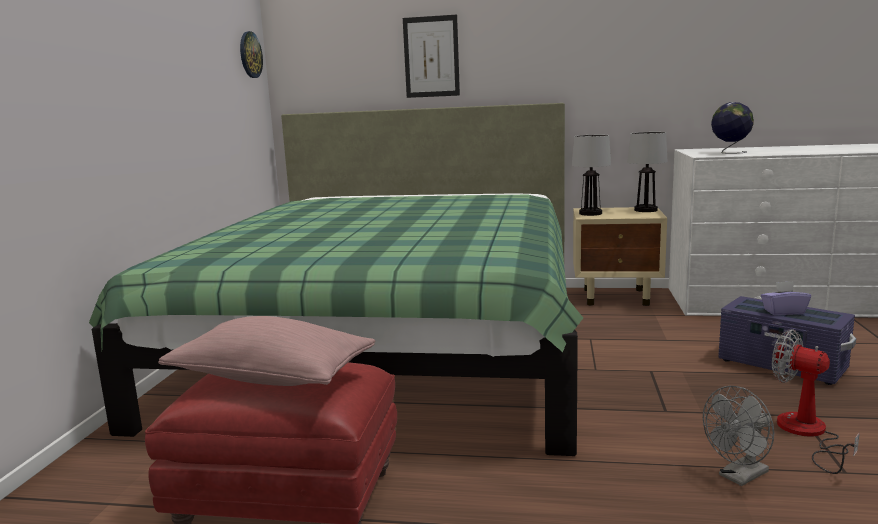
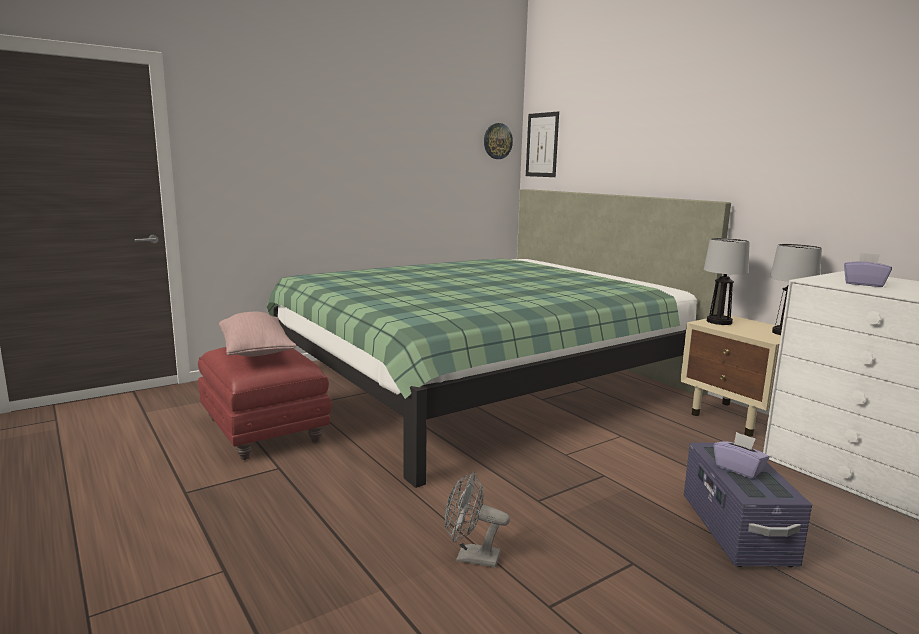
camera: 45 degrees right, 0 degrees up
picture [403,15,460,98] -> picture moved to [526,111,559,177]
globe [711,102,754,153] -> purple tissue box [844,253,892,287]
fan [772,330,860,474] -> none

